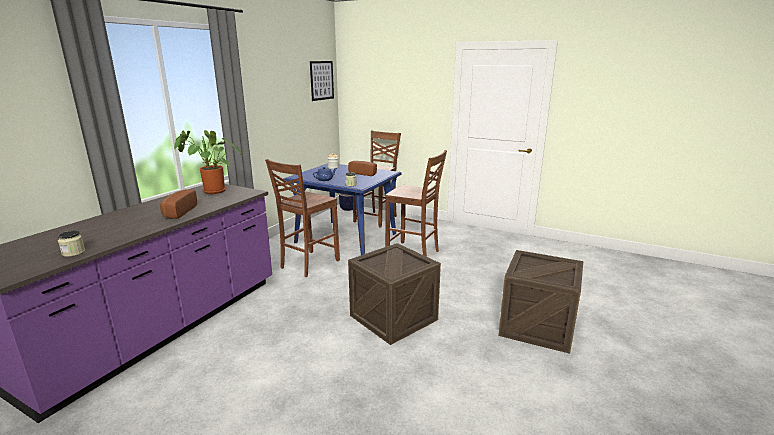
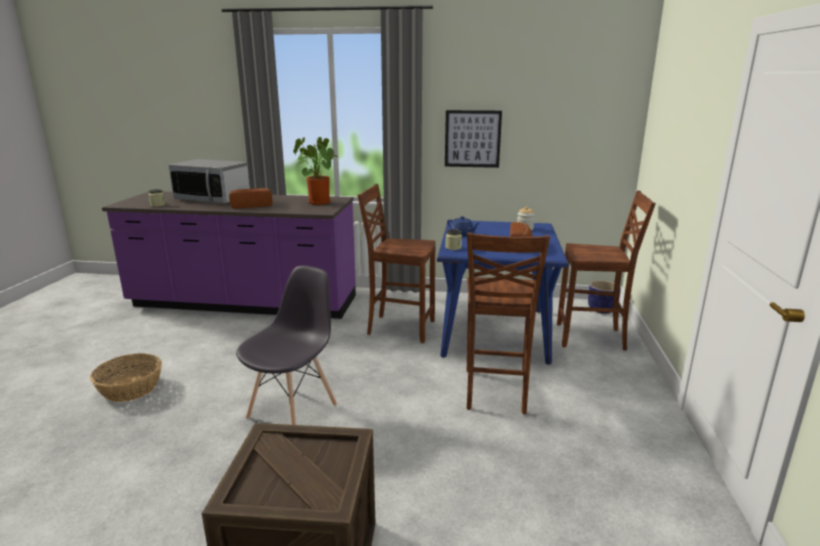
camera: 70 degrees right, 0 degrees up
picture [310,61,334,101] -> picture moved to [445,110,502,168]
crate [348,243,441,345] -> grey chair [236,265,337,425]
none -> basket [90,353,162,402]
none -> microwave [168,159,250,204]

